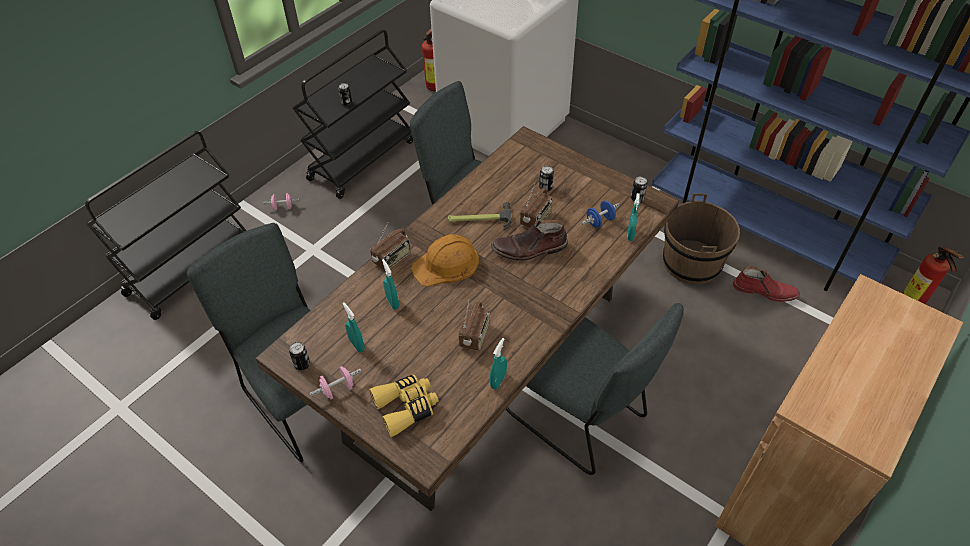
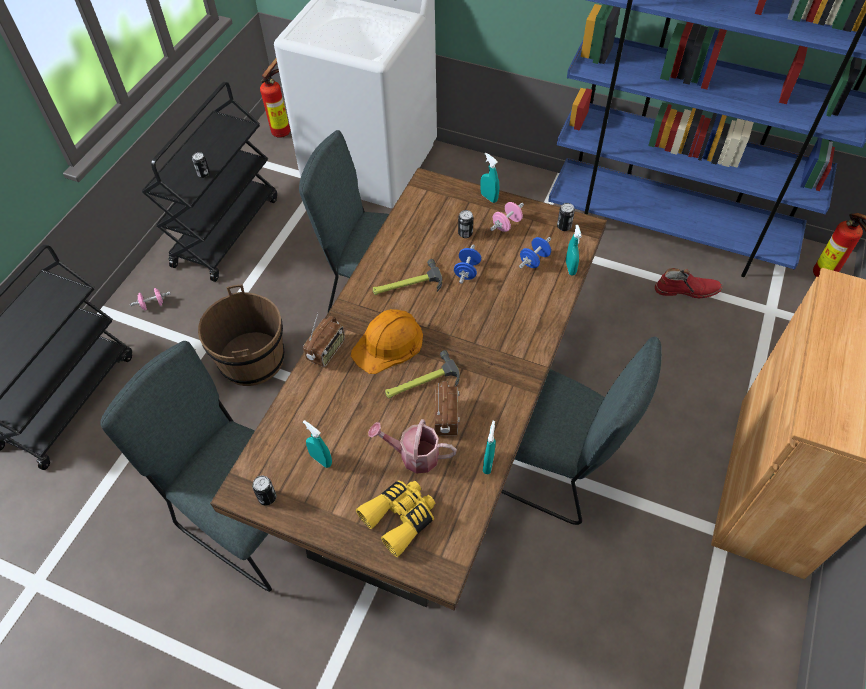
camera: 15 degrees left, 5 degrees up
pink dumbbell [310,366,362,399] -> pink dumbbell moved to [490,202,524,232]
turquoise spray bottle [382,259,399,309] -> turquoise spray bottle moved to [480,153,499,203]
brown boot [491,219,568,261] -> none
radio [520,182,552,228] -> blue dumbbell [454,245,481,284]
brown bucket [663,193,740,284] -> brown bucket moved to [198,284,284,386]
none -> watering can [368,419,457,474]
none -> hammer [385,350,460,398]

